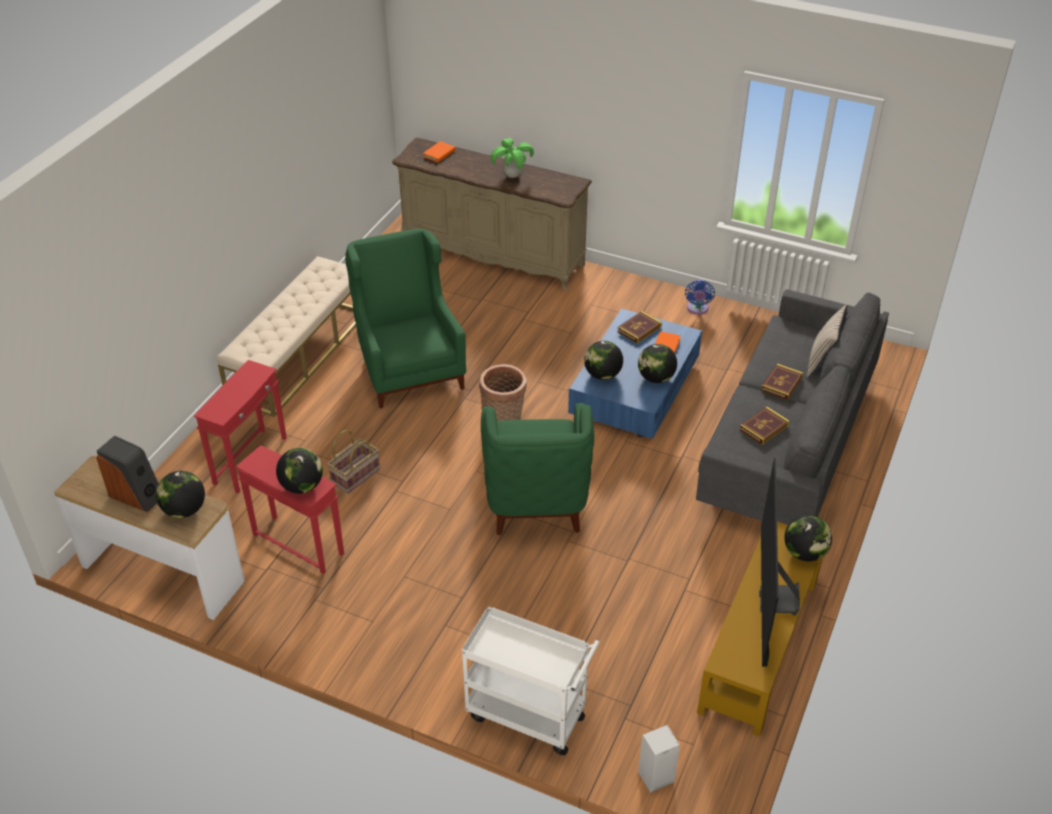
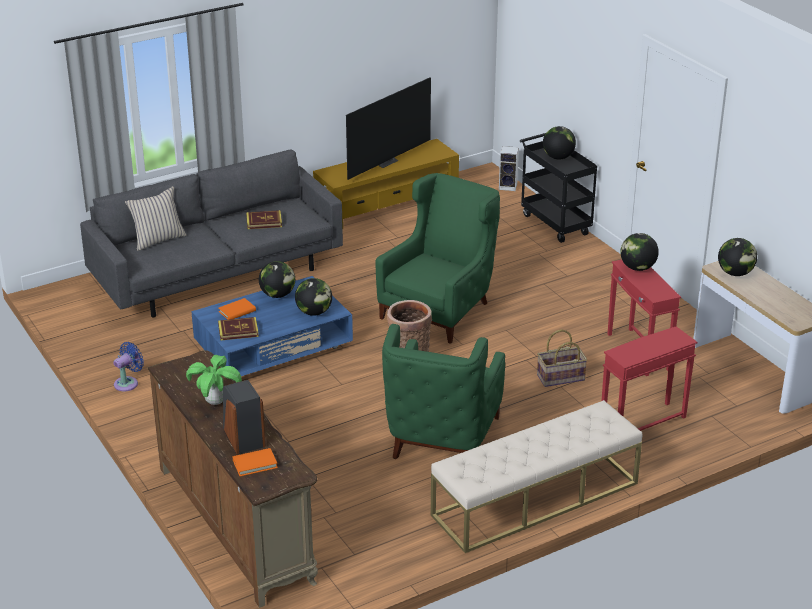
camera: 145 degrees left, 10 degrees down
speaker [96,436,159,512] -> speaker moved to [223,380,266,455]
white cart [462,606,599,755] -> black cart [520,133,597,243]
book [761,363,803,401] -> none
globe [784,515,832,561] -> globe moved to [543,126,576,159]

